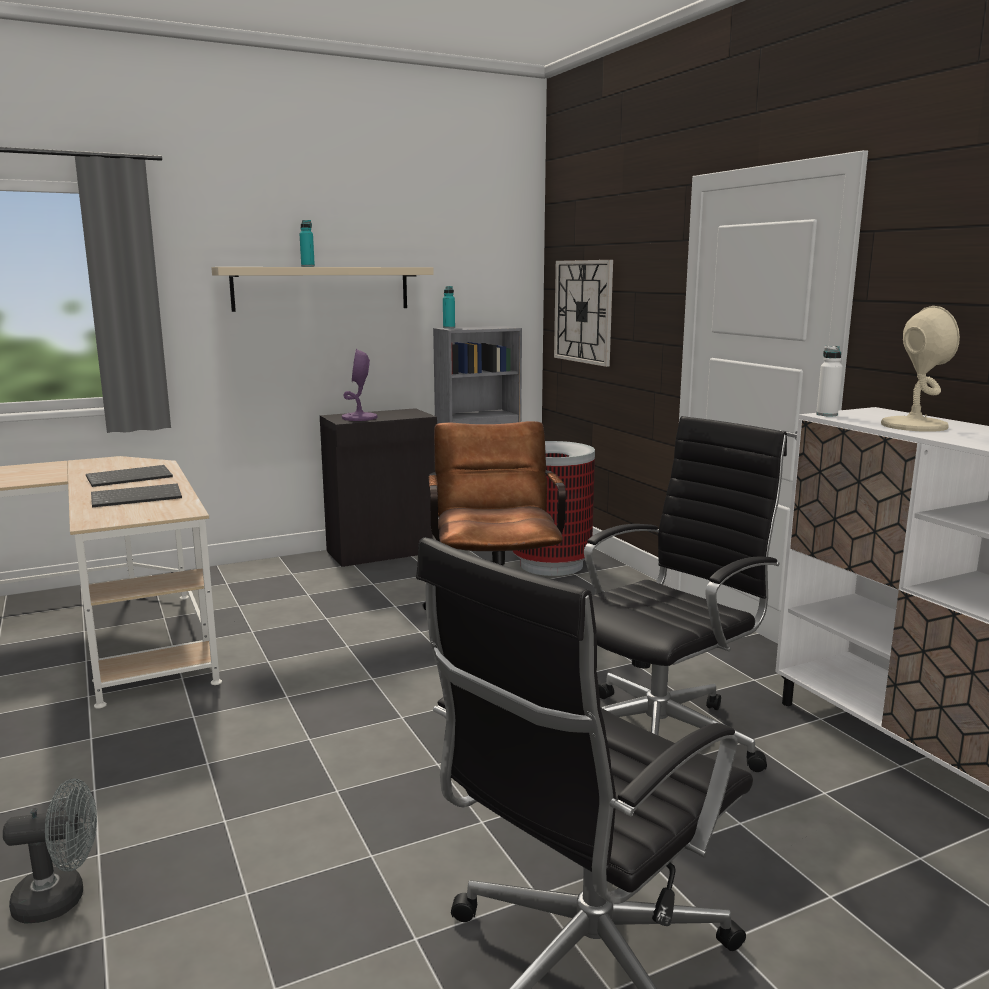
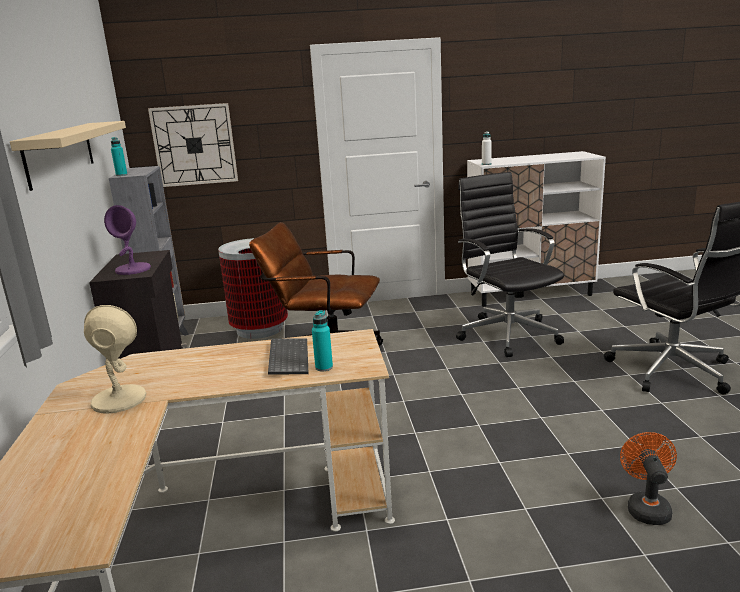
camera: 70 degrees left, 5 degrees up
grey fan [3,778,97,924] -> orange fan [620,432,677,525]
keyboard [86,465,173,487] -> none
turquoise bottle [299,220,315,267] -> turquoise bottle moved to [312,310,333,371]
beige table lamp [881,306,960,432] -> beige table lamp moved to [84,305,146,414]

